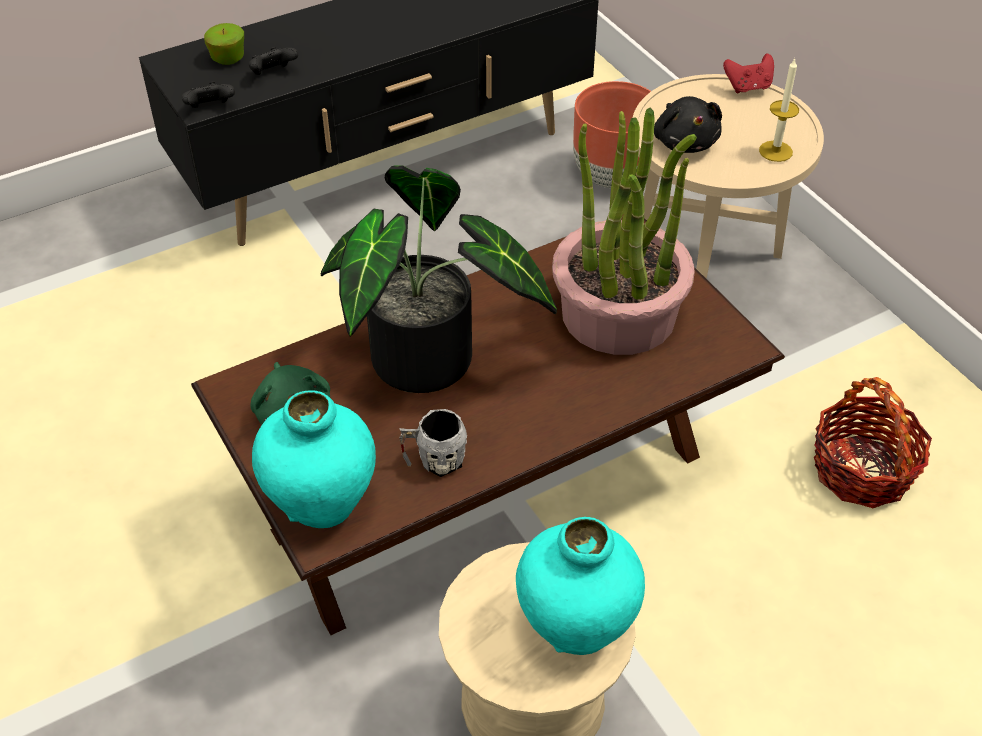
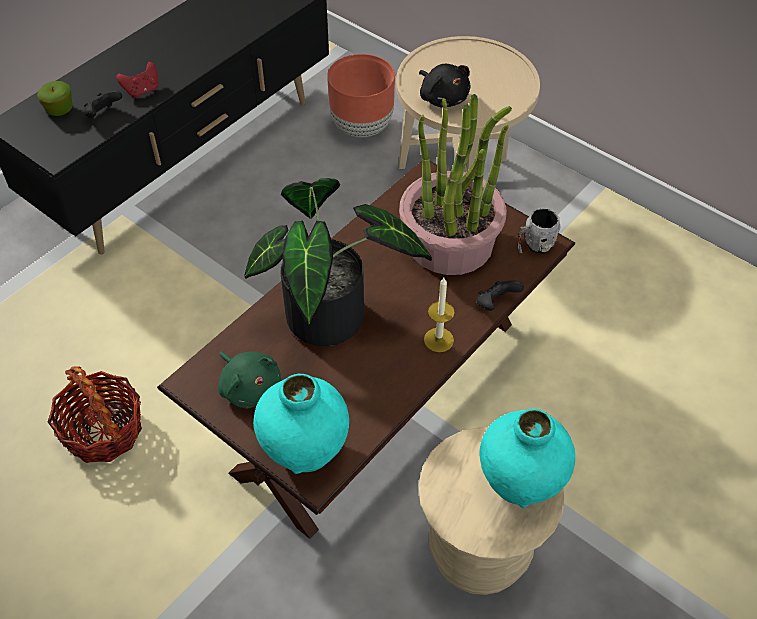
camera: 20 degrees left, 5 degrees up
black game controller [182,81,235,108] -> black game controller moved to [476,280,524,311]
grey mug [399,409,467,477] -> grey mug moved to [518,208,560,254]
red game controller [723,53,774,93] -> red game controller moved to [116,62,159,98]
candle [759,59,799,162] -> candle moved to [424,278,455,352]
basket [814,377,932,508] -> basket moved to [48,366,142,463]

